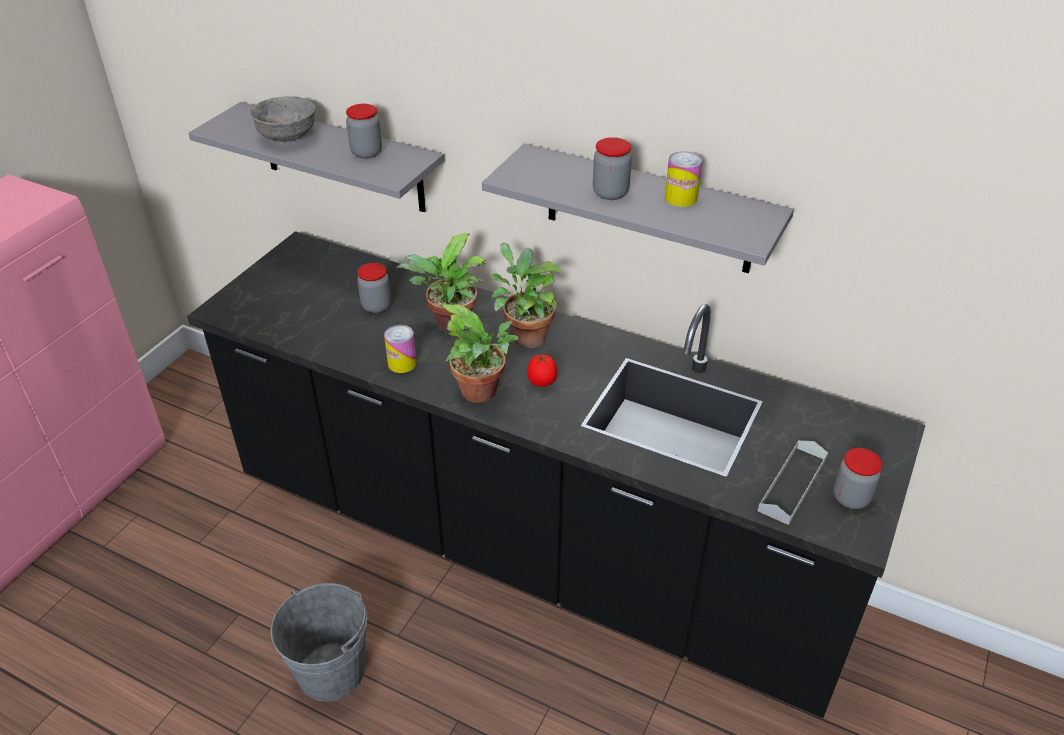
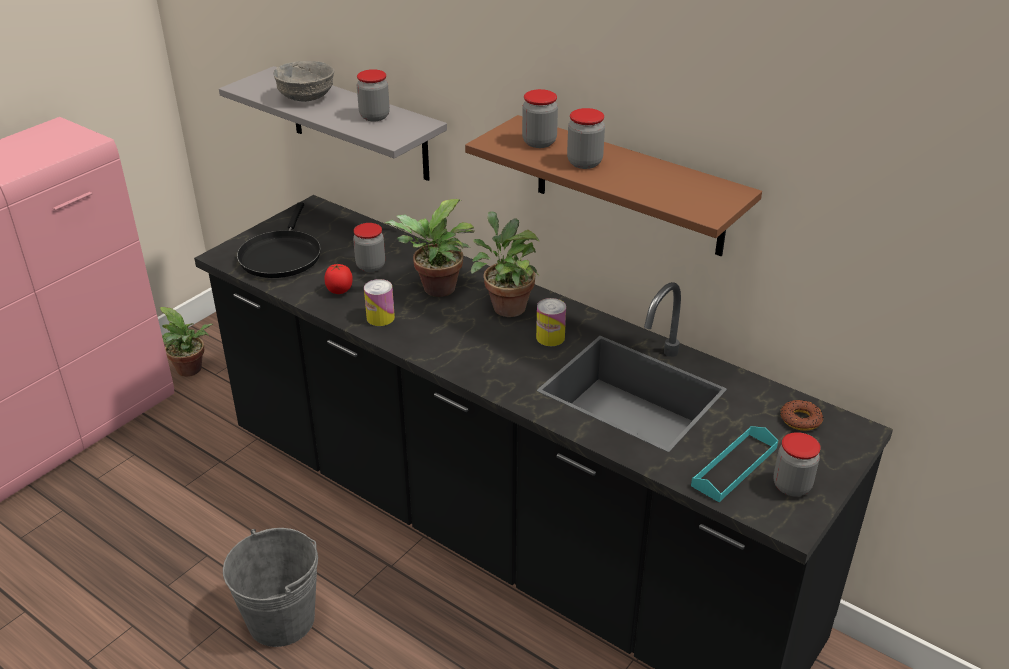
camera: 10 degrees right, 5 degrees down
potted plant [441,304,519,403] -> potted plant moved to [160,307,213,377]
grey shelf [482,143,794,273] -> brown shelf [465,115,762,256]
tomato [527,354,557,387] -> tomato moved to [324,263,353,294]
can [665,151,702,207] -> can moved to [536,298,566,346]
grey tray [758,440,828,525] -> turquoise tray [691,426,778,502]
none -> black frying pan [237,203,321,278]
none -> jar [522,89,558,148]
none -> donut [780,400,823,431]

